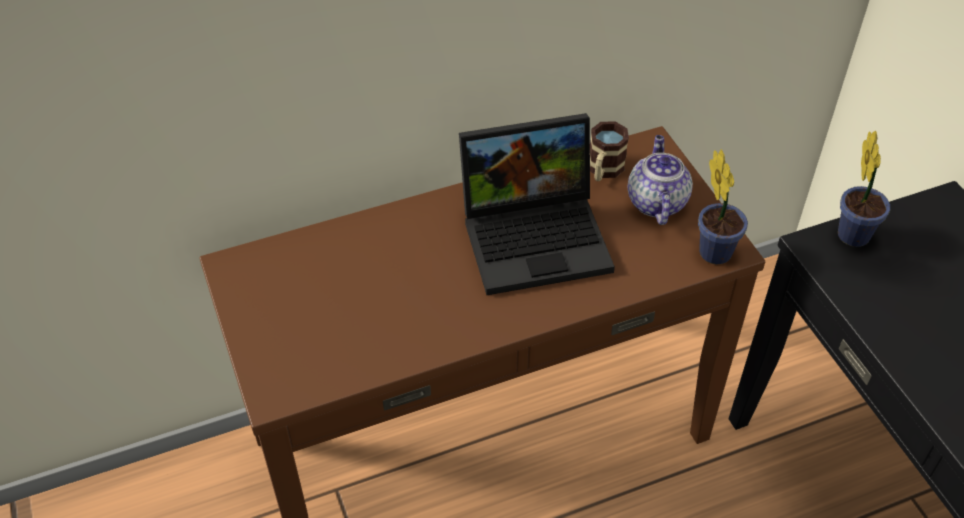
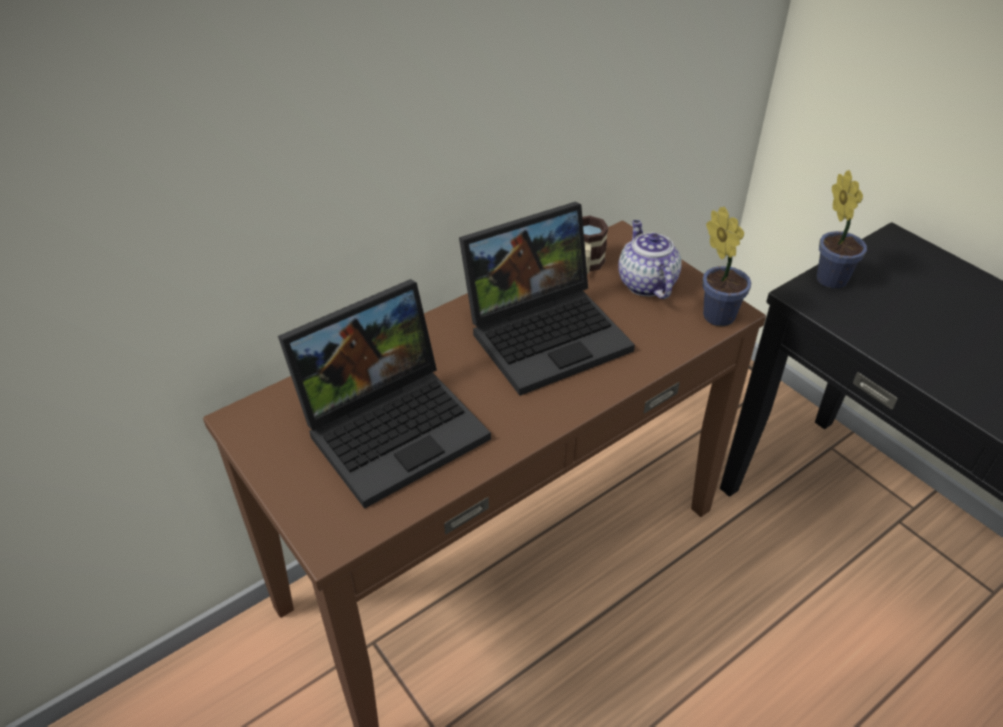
camera: 15 degrees left, 5 degrees down
none -> laptop [278,279,491,509]

